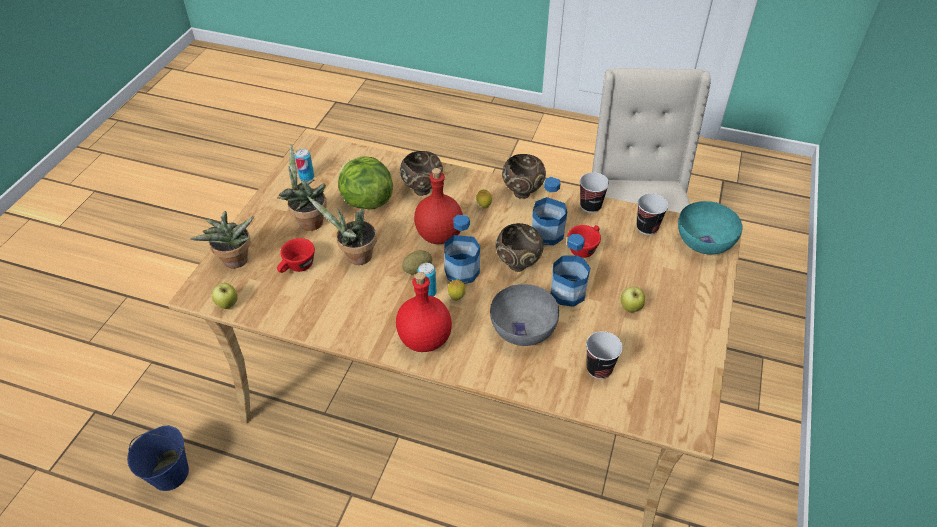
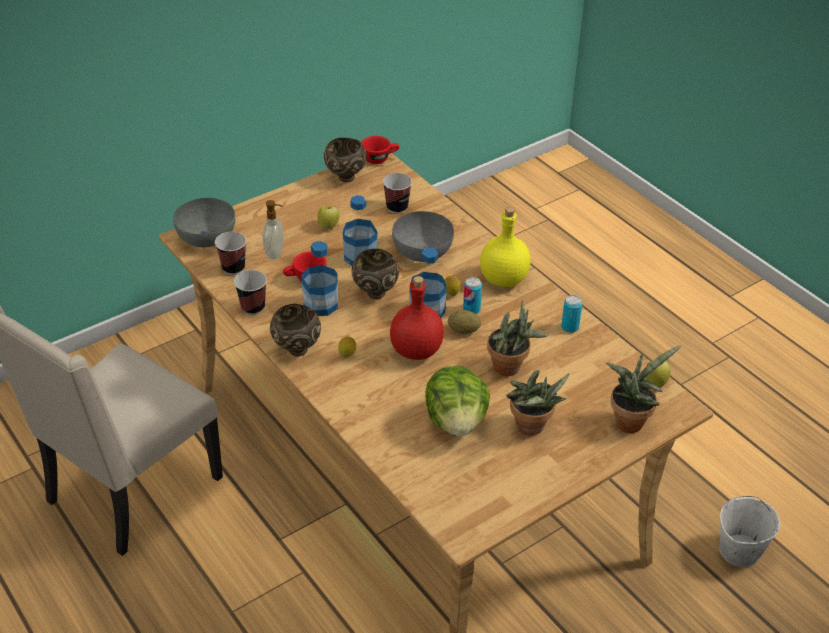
camera: 145 degrees left, 5 degrees down
blue bucket [127,425,189,491] -> white bucket [719,496,780,567]
red cup [277,238,315,273] -> red cup moved to [362,136,399,164]
can [295,149,314,181] -> can moved to [561,295,582,333]
red bottle [396,272,452,352] -> yellow bottle [480,207,531,287]
brown bowl [400,151,443,196] -> brown bowl moved to [324,138,367,182]
turquoise bowl [678,201,743,254] -> grey bowl [173,198,235,247]
none -> soap dispenser [263,200,284,259]

